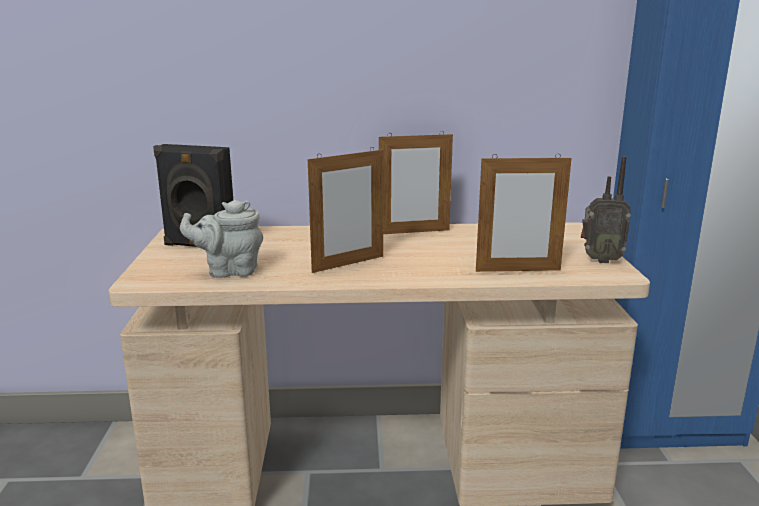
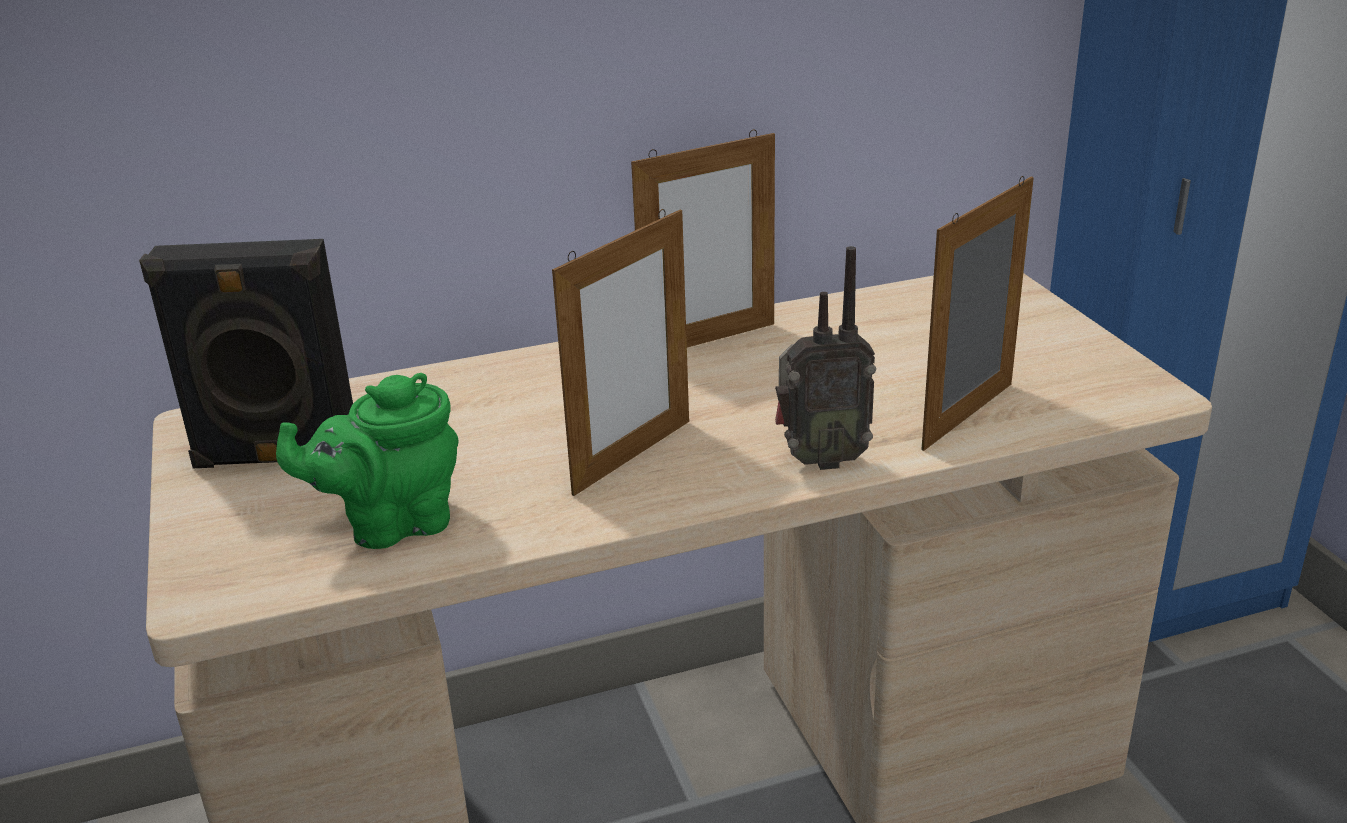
camera: 15 degrees left, 10 degrees up
grey teapot [180,200,263,278] -> green teapot [276,373,459,549]
picture frame [476,154,572,272] -> picture frame turned 150 degrees clockwise [921,176,1034,451]
radio [581,156,631,263] -> radio moved to [775,246,876,470]

